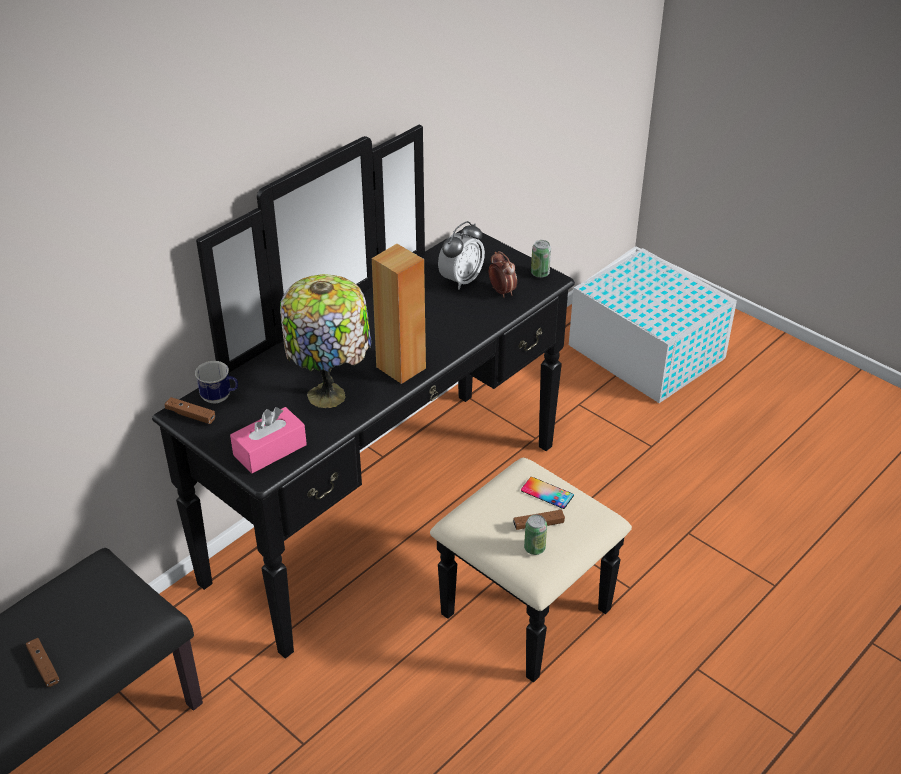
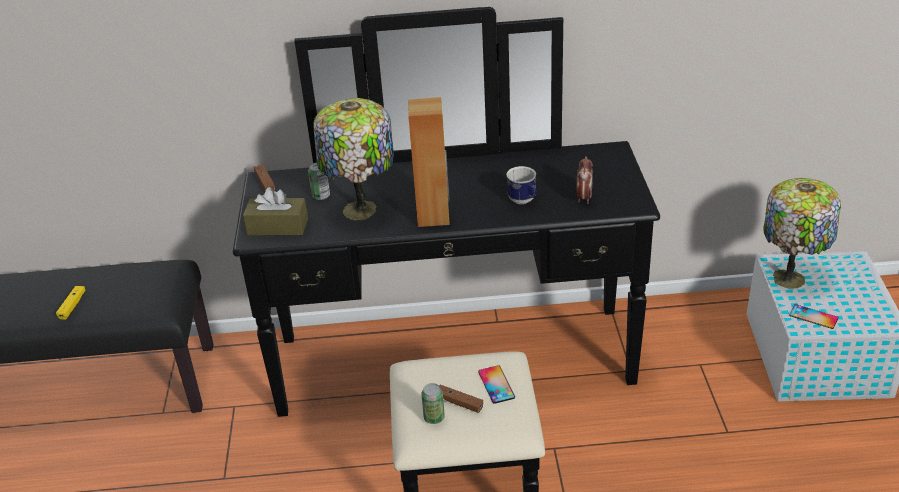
camera: 45 degrees right, 5 degrees down
brown game controller [26,638,59,687] -> yellow game controller [56,286,86,320]
mug [195,361,238,403] -> mug moved to [506,166,536,204]
pink tissue box [230,407,307,473] -> brown tissue box [243,187,308,235]
alarm clock [438,221,485,290] -> none
can [531,240,551,278] -> can moved to [308,163,330,200]
none -> table lamp [764,178,841,289]
none -> phone [789,304,838,329]

